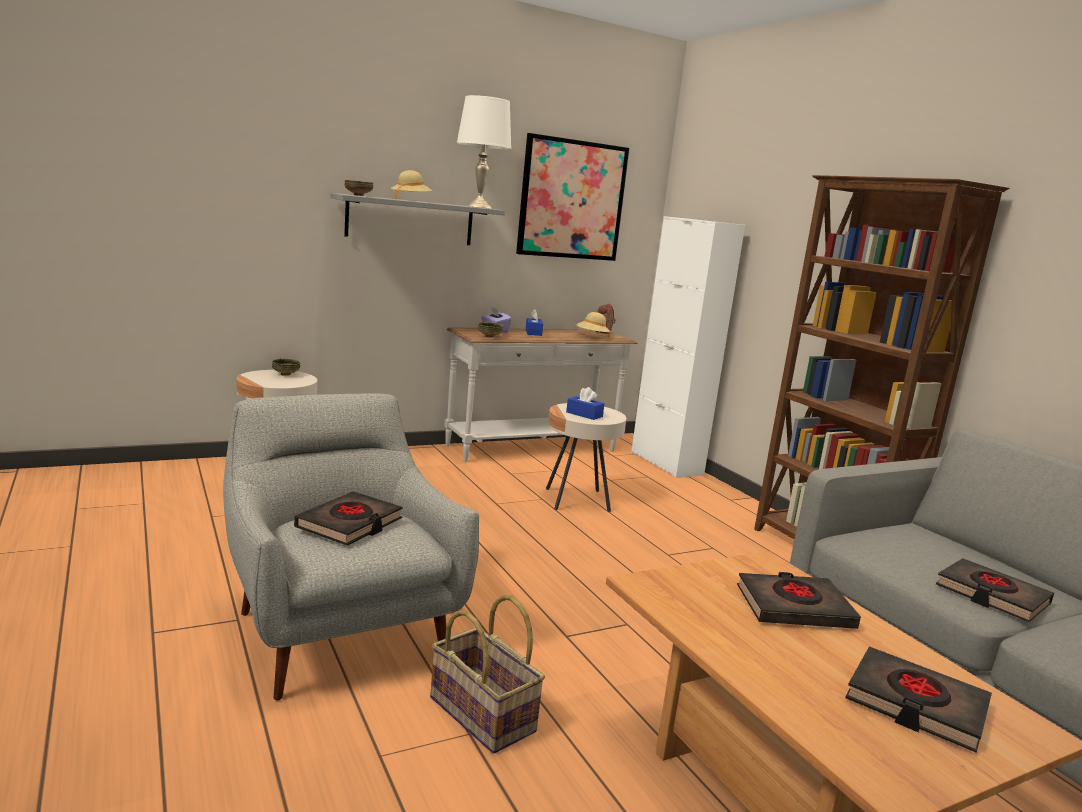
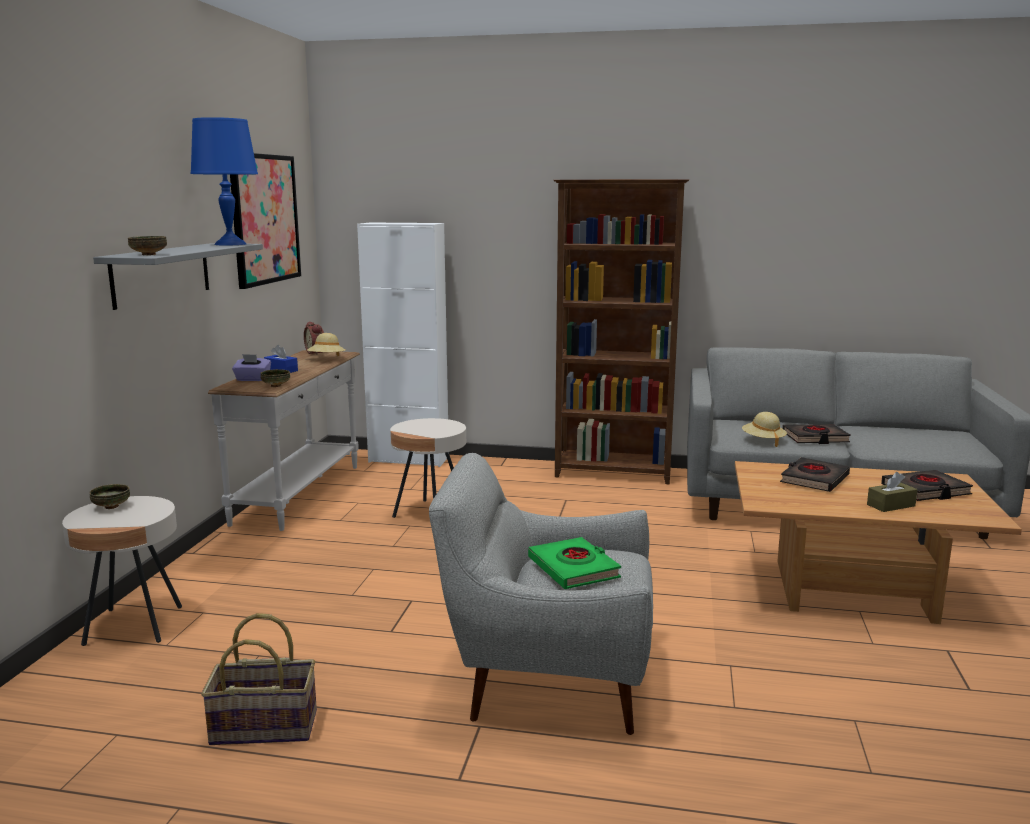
camera: 50 degrees left, 0 degrees up
black book [294,491,403,546] -> green book [528,537,621,589]
beige hat [390,170,432,199] -> beige hat moved to [742,412,787,447]
basket [430,595,545,754] -> basket moved to [201,613,317,745]
white table lamp [457,95,511,209] -> blue table lamp [190,117,258,245]
blue tissue box [566,387,605,420] -> none
none -> brown tissue box [867,472,917,512]

